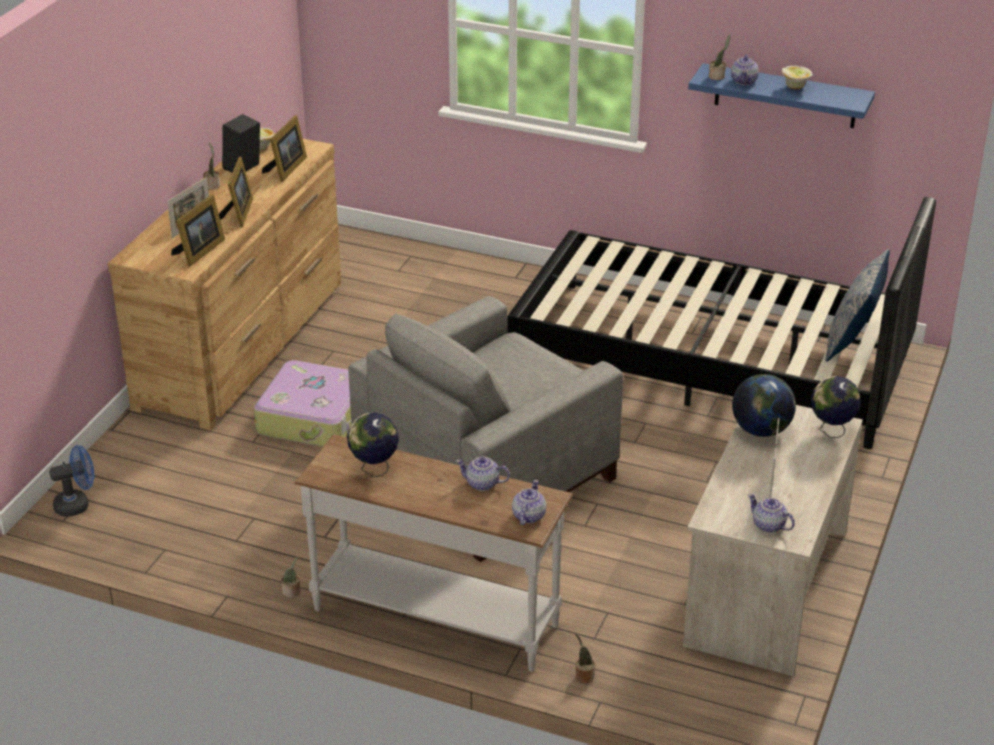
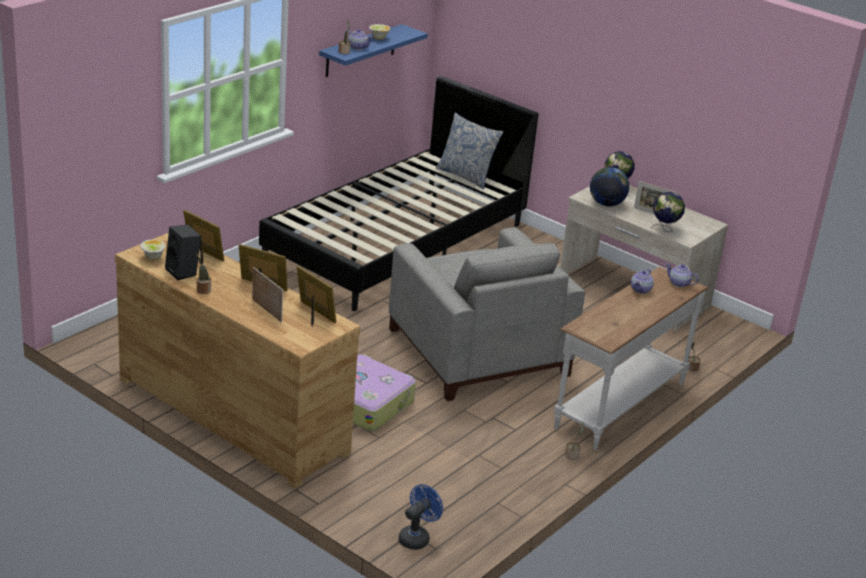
camera: 75 degrees left, 5 degrees down
blue fan [49,445,94,517] -> blue fan turned 45 degrees clockwise [399,484,443,550]
globe [347,413,399,478] -> globe moved to [652,192,685,232]
teapot [748,494,795,533] -> none

